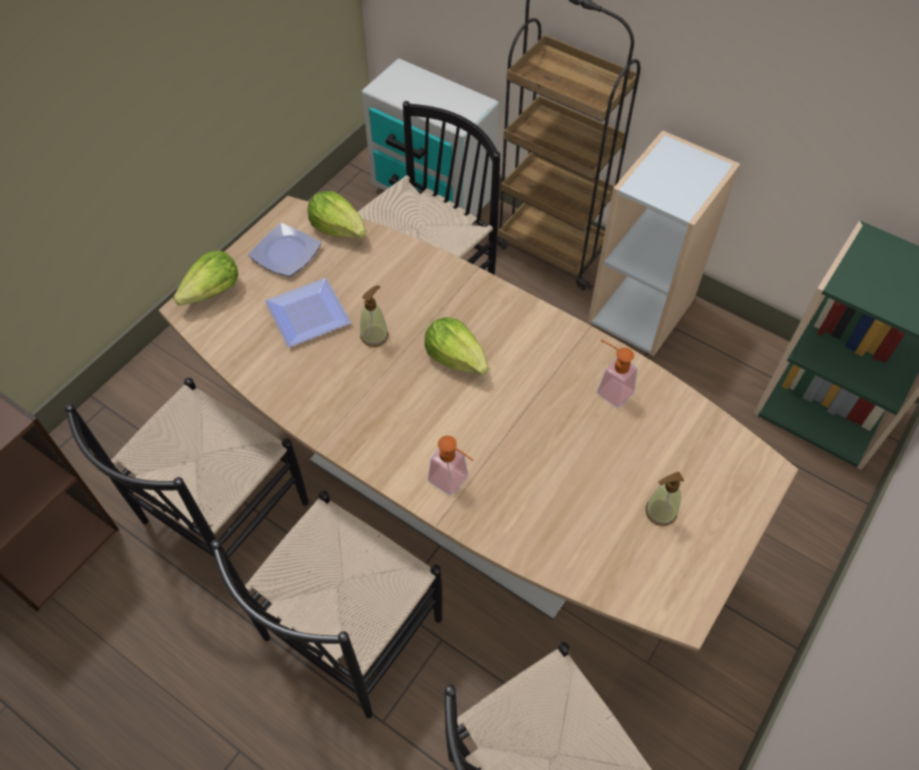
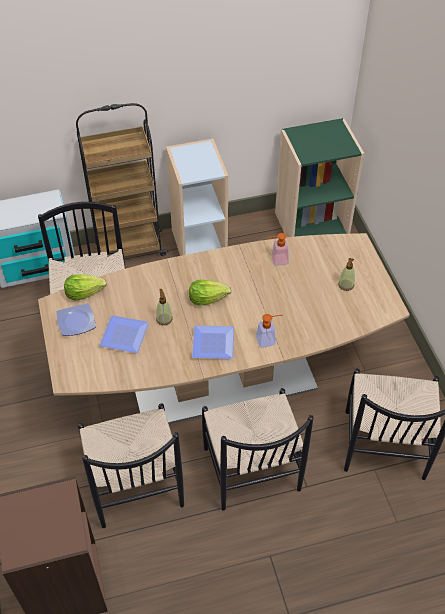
camera: 50 degrees left, 5 degrees down
lettuce [173,250,238,305] -> none
none -> plate [192,325,234,359]

